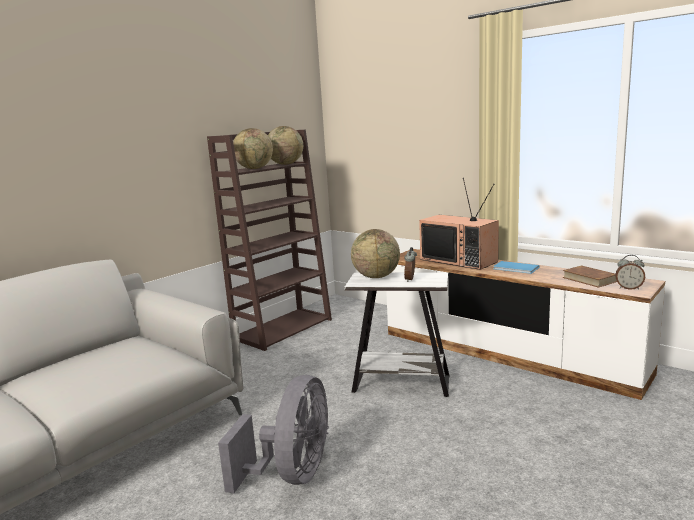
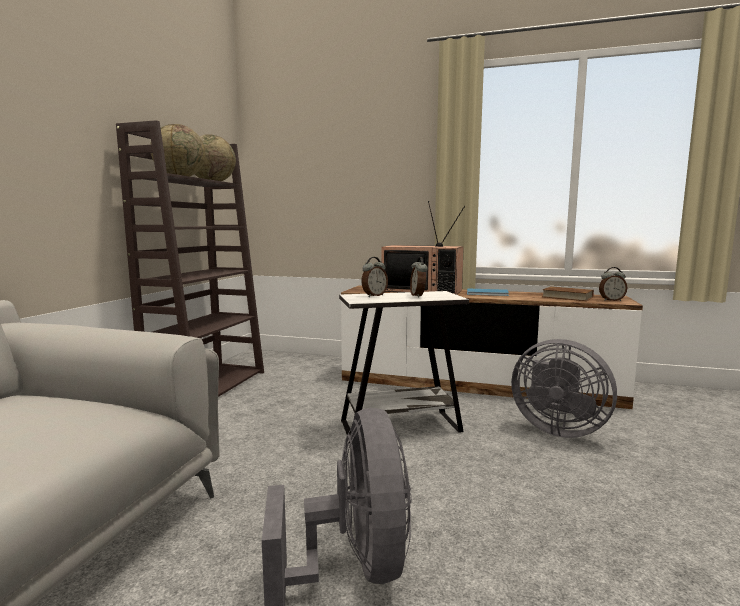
camera: 25 degrees left, 5 degrees down
globe [351,229,400,278] -> alarm clock [361,257,388,297]
none -> grey fan [511,339,617,438]

